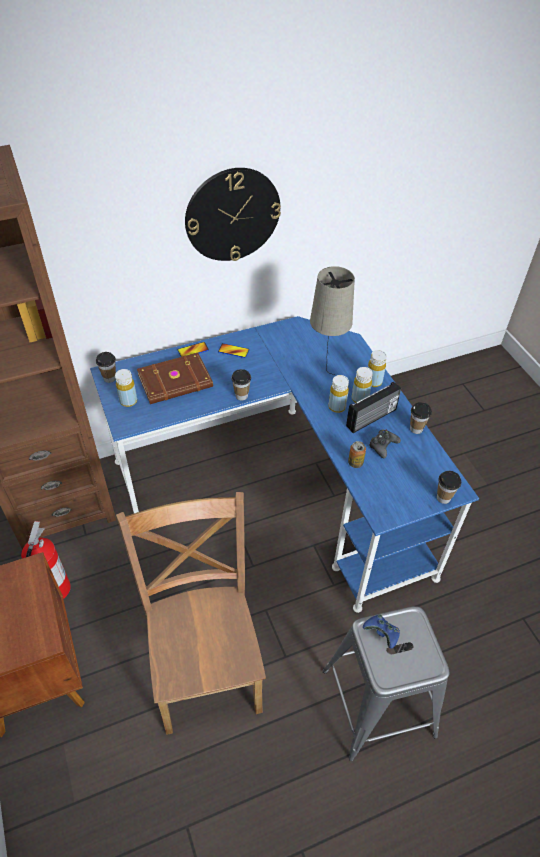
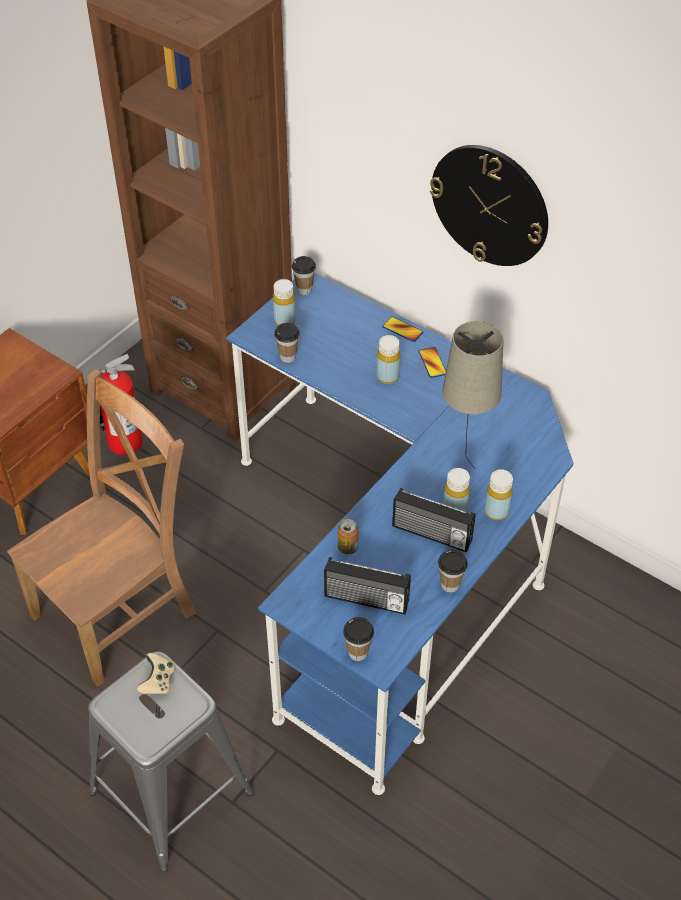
camera: 60 degrees right, 0 degrees up
brown book [137,353,213,404] -> none
cup [231,369,251,400] -> cup moved to [274,323,300,363]
yellow bottle [329,375,349,413] -> yellow bottle moved to [377,335,400,384]
blue game controller [363,614,400,649] -> beige game controller [137,653,175,694]
black game controller [369,429,401,458] -> none
none -> radio [324,557,411,614]

